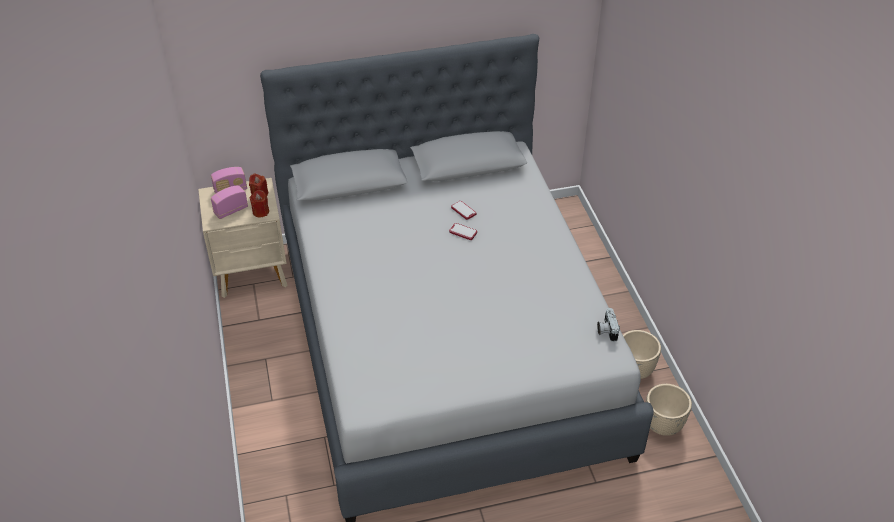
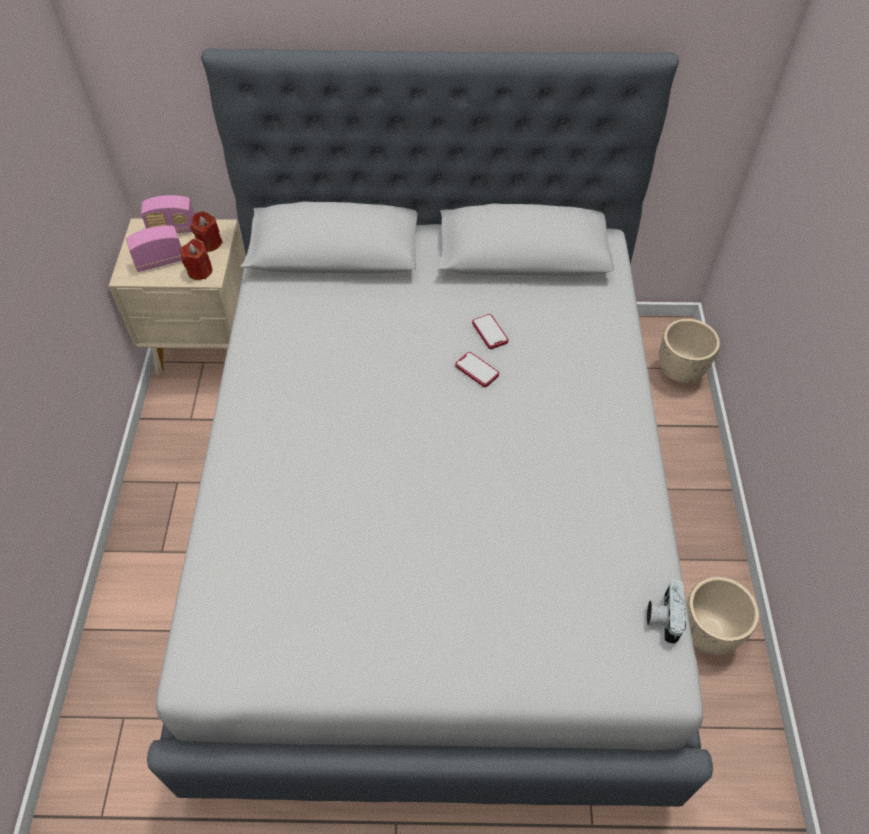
camera: 15 degrees right, 10 degrees up
beige planter [646,384,692,436] -> beige planter moved to [659,319,720,383]

